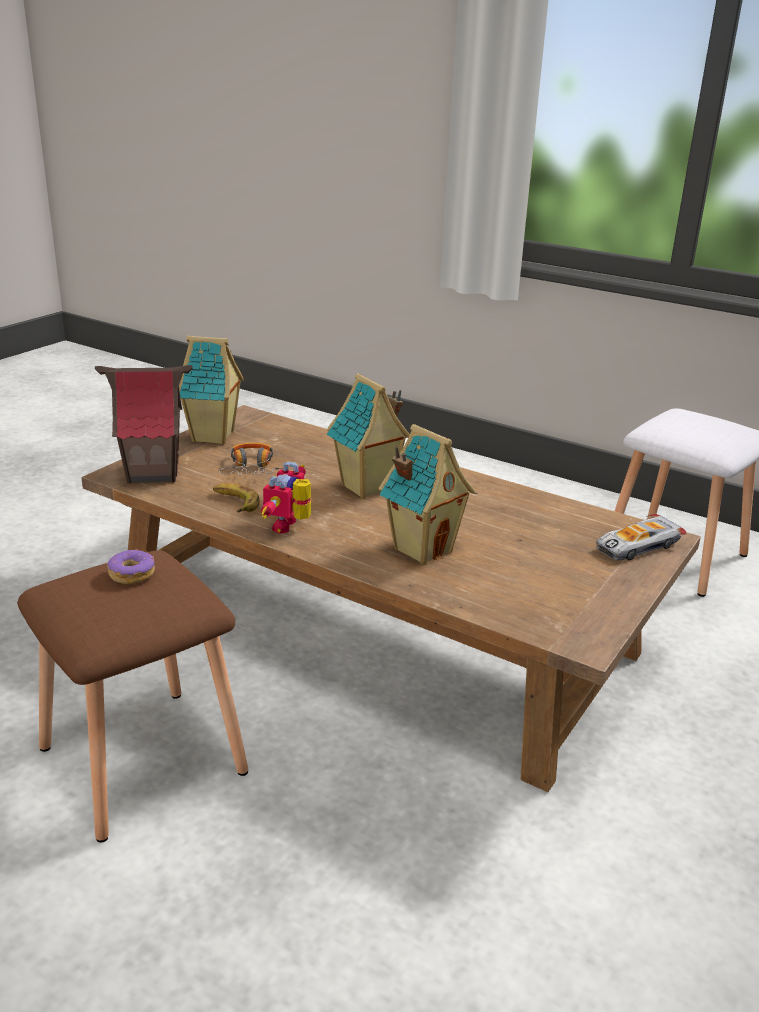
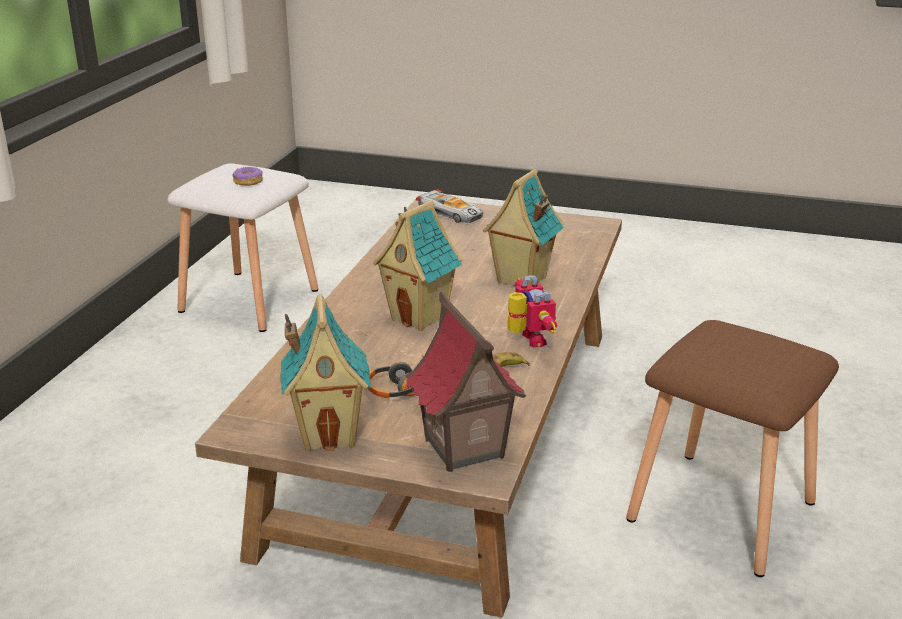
camera: 105 degrees left, 0 degrees up
donut [107,549,155,584] -> donut moved to [233,167,263,186]
toy robot [261,461,311,533] -> toy robot turned 105 degrees counterclockwise [508,275,557,348]

